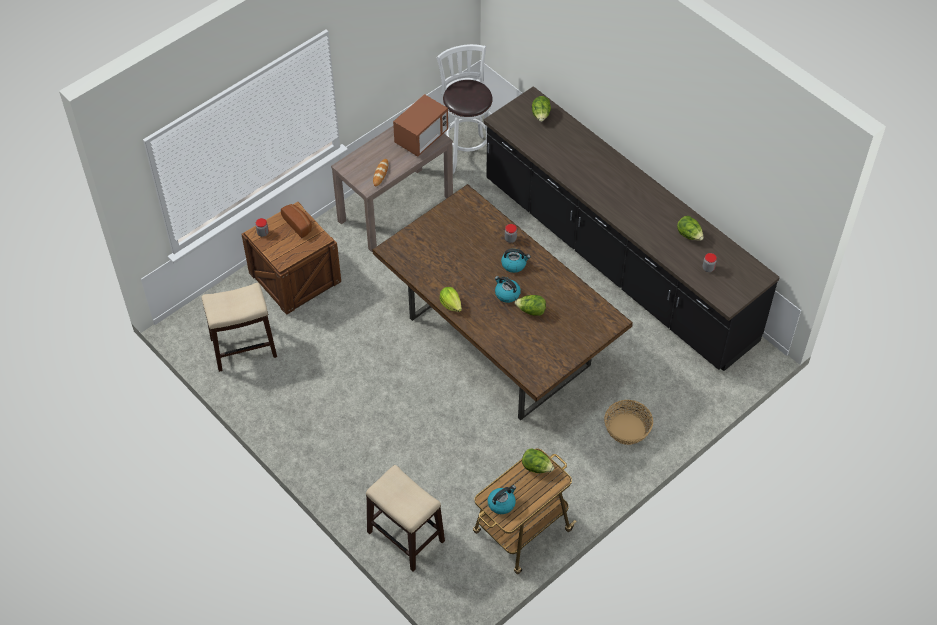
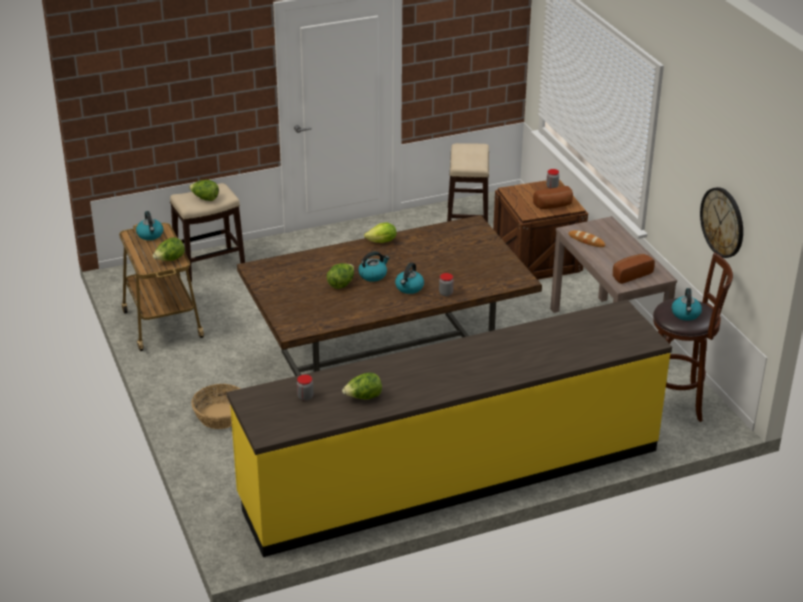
camera: 110 degrees right, 20 degrees down
microwave [393,94,448,156] -> bread [613,254,655,284]
white stool [437,44,493,174] -> brown stool [653,252,733,422]
black counter [483,86,780,371] -> yellow counter [227,300,672,557]
lettuce [532,96,551,122] -> lettuce moved to [189,180,219,201]
none -> kettle [672,288,702,321]
none -> wall clock [700,187,743,258]

